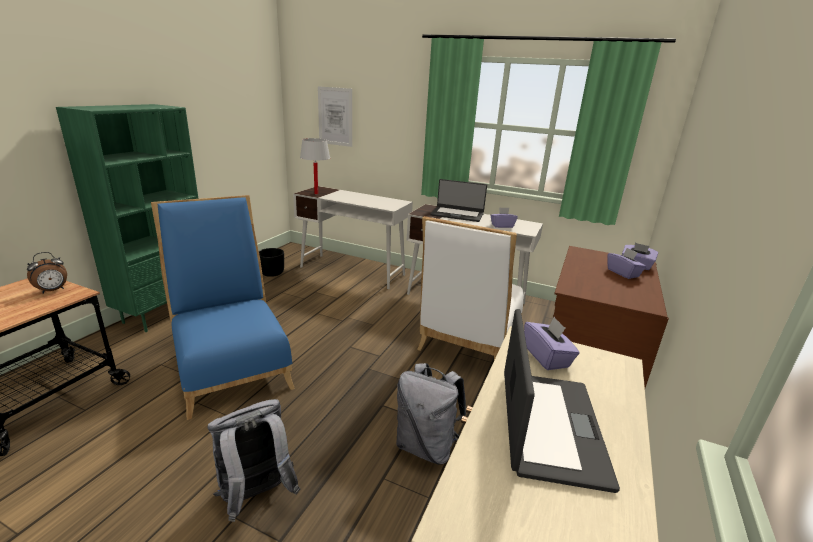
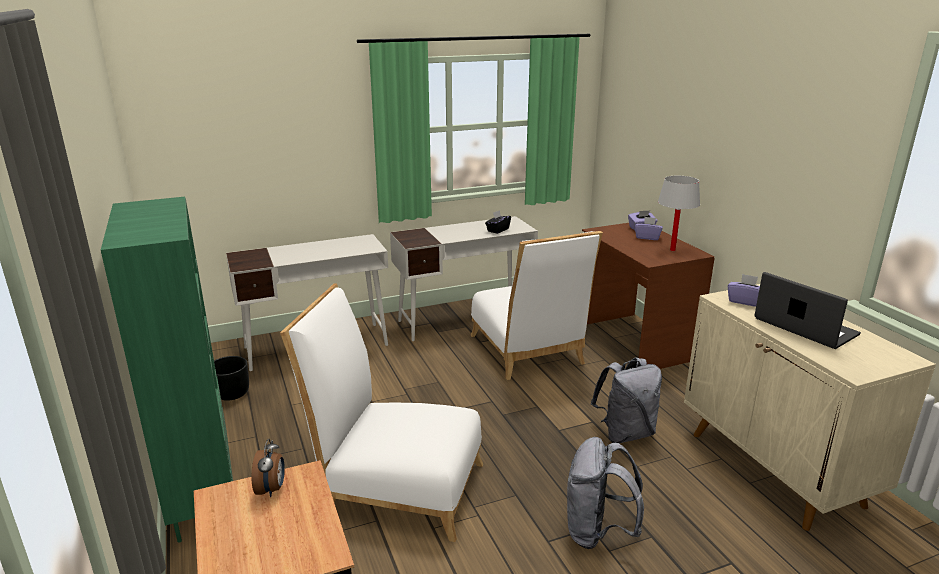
camera: 45 degrees left, 0 degrees up
blue chair [151,195,295,420] -> white chair [280,283,483,542]
white table lamp [300,138,330,194] -> white table lamp moved to [658,176,700,251]
picture [318,86,352,147] -> none
laptop [430,179,487,222] -> none
purple tissue box [490,207,518,228] -> black tissue box [485,210,511,234]

